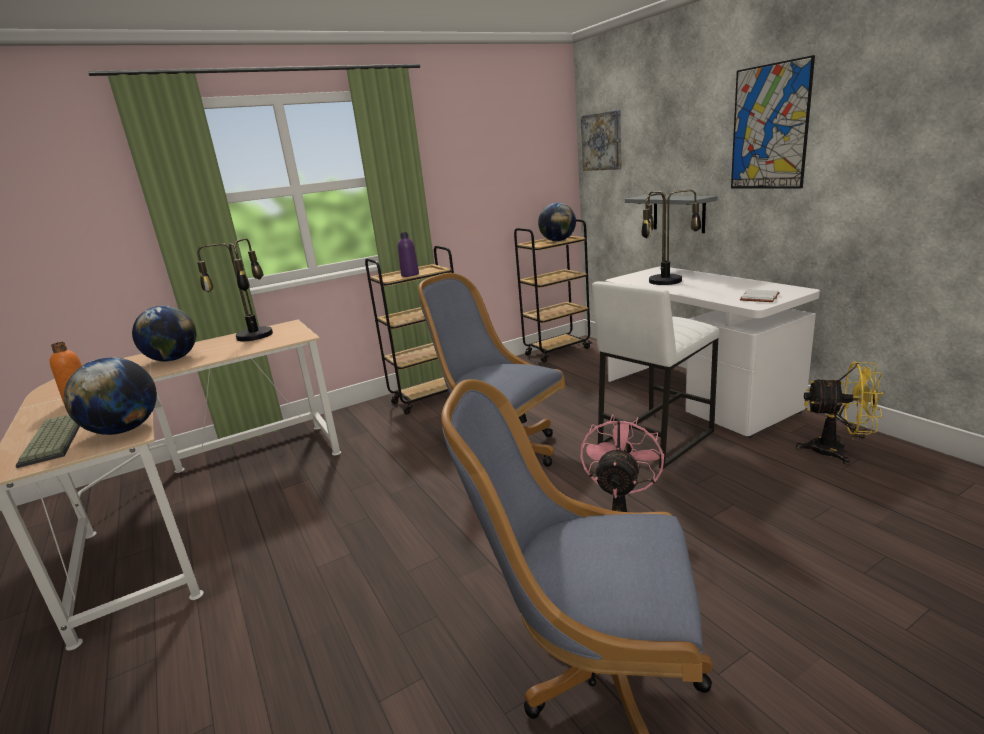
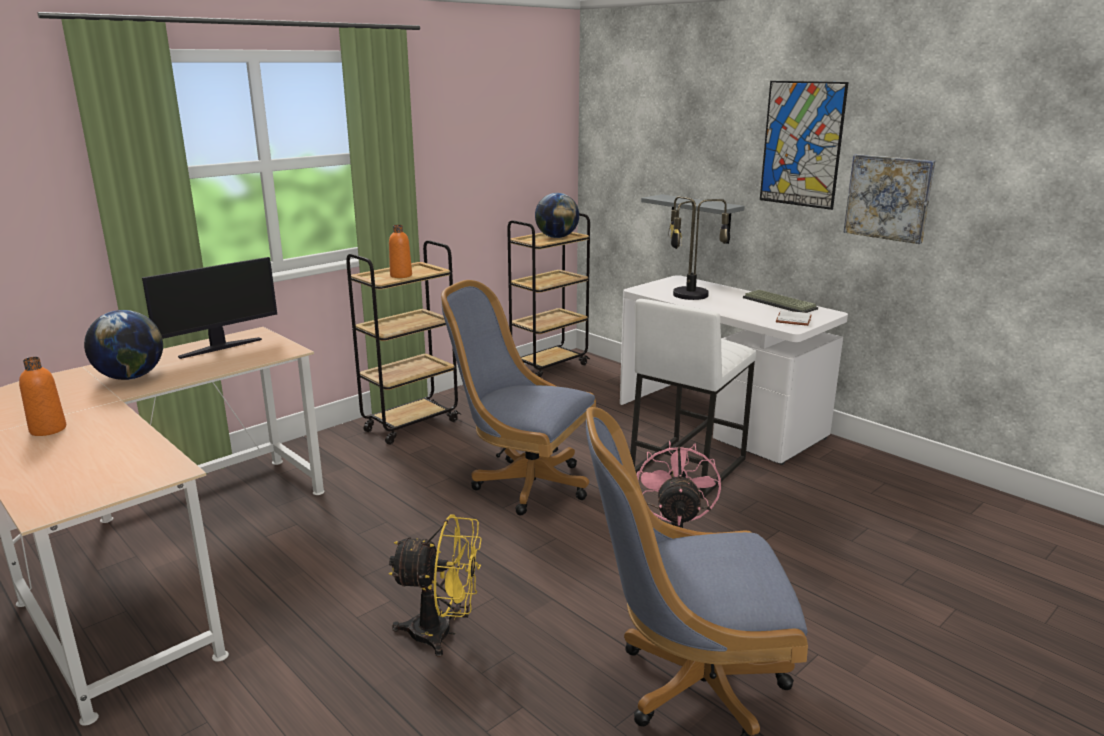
camera: 15 degrees left, 0 degrees up
keyboard [15,414,80,468] -> keyboard moved to [743,290,818,313]
globe [64,357,157,435] -> none
table lamp [197,238,273,341] -> monitor [142,257,277,359]
purple bottle [398,232,419,277] -> orange bottle [389,225,412,278]
picture [581,110,622,171] -> picture moved to [843,154,936,244]
yellow fan [796,362,884,465] -> yellow fan moved to [388,514,482,657]

